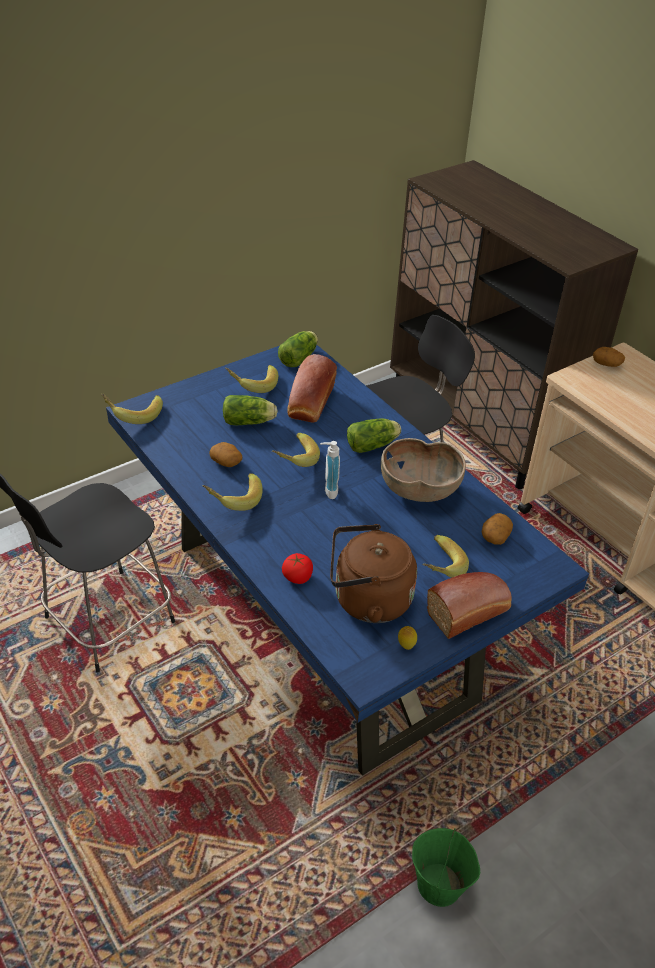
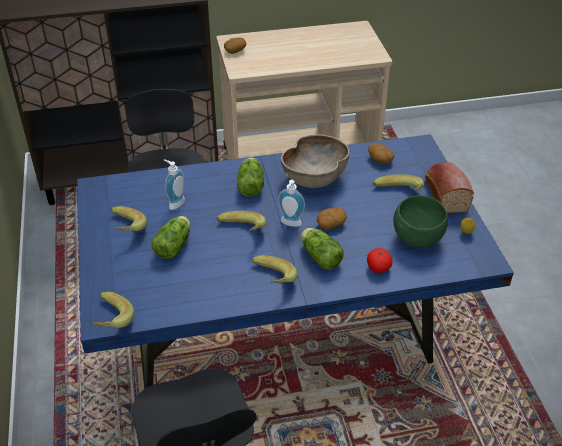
camera: 65 degrees left, 0 degrees up
potato [209,442,242,467] -> potato moved to [317,208,347,229]
lettuce [278,331,318,367] -> lettuce moved to [301,228,344,270]
bread [287,354,337,423] -> soap dispenser [164,159,185,210]
brown kettle [330,524,417,623] -> green bowl [393,195,448,248]
green bucket [412,828,480,907] -> none

